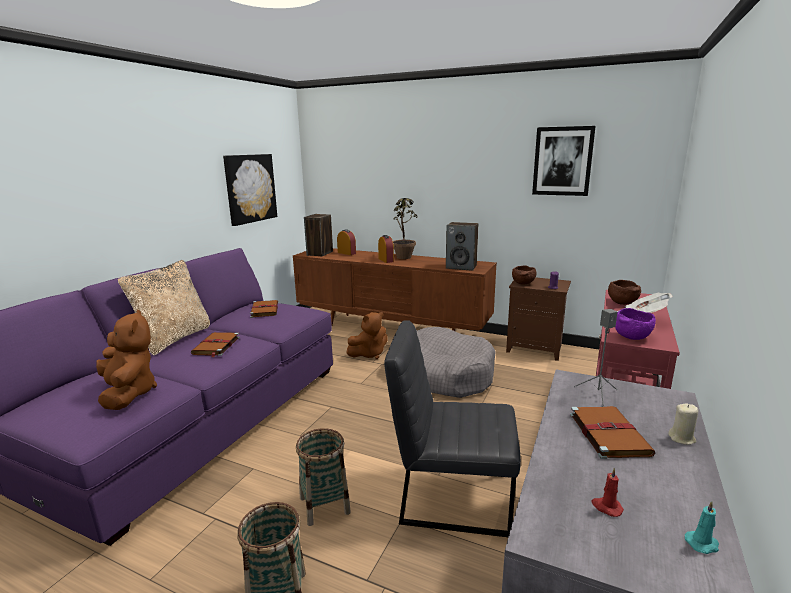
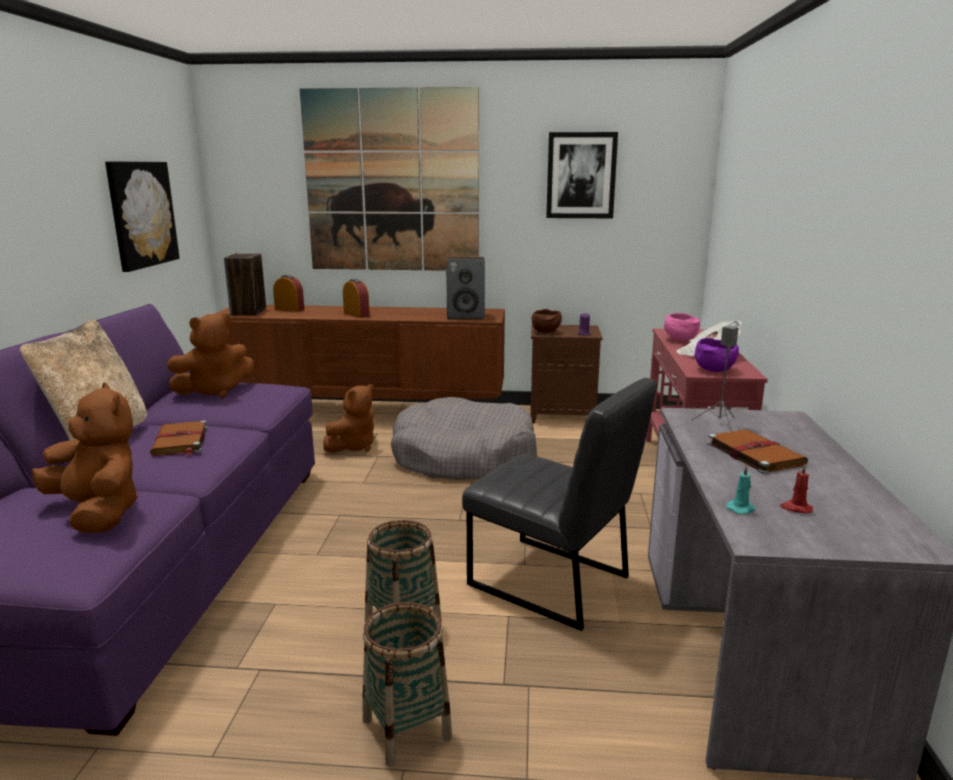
camera: 20 degrees left, 0 degrees up
brown book [250,300,278,318] -> brown plush toy [167,313,254,398]
grey chair [384,320,521,537] -> grey chair turned 135 degrees counterclockwise [462,378,657,631]
potted plant [393,198,418,259] -> none
brown bowl [608,280,641,305] -> pink bowl [664,313,700,341]
beige candle [668,403,698,445] -> none
turquoise candle [685,501,719,554] -> turquoise candle moved to [726,465,755,514]
none -> picture [300,87,479,271]

